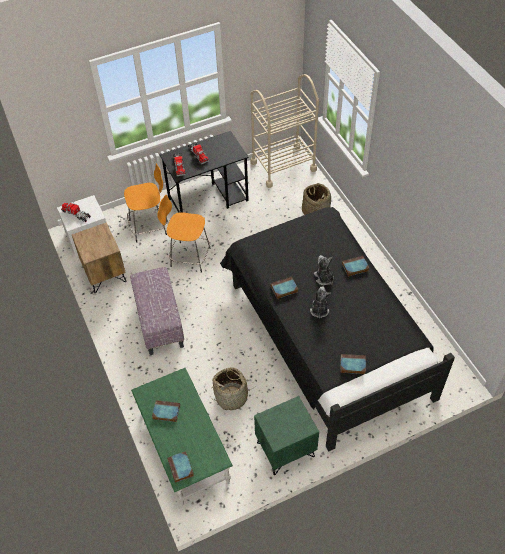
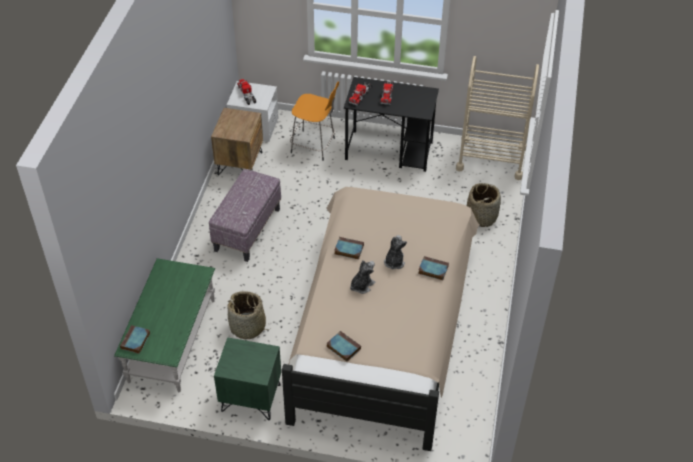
camera: 35 degrees right, 5 degrees down
book [152,400,180,422] -> none
orange stool [157,195,210,273] -> none
black bed [220,207,455,451] -> beige bed [282,187,480,451]

